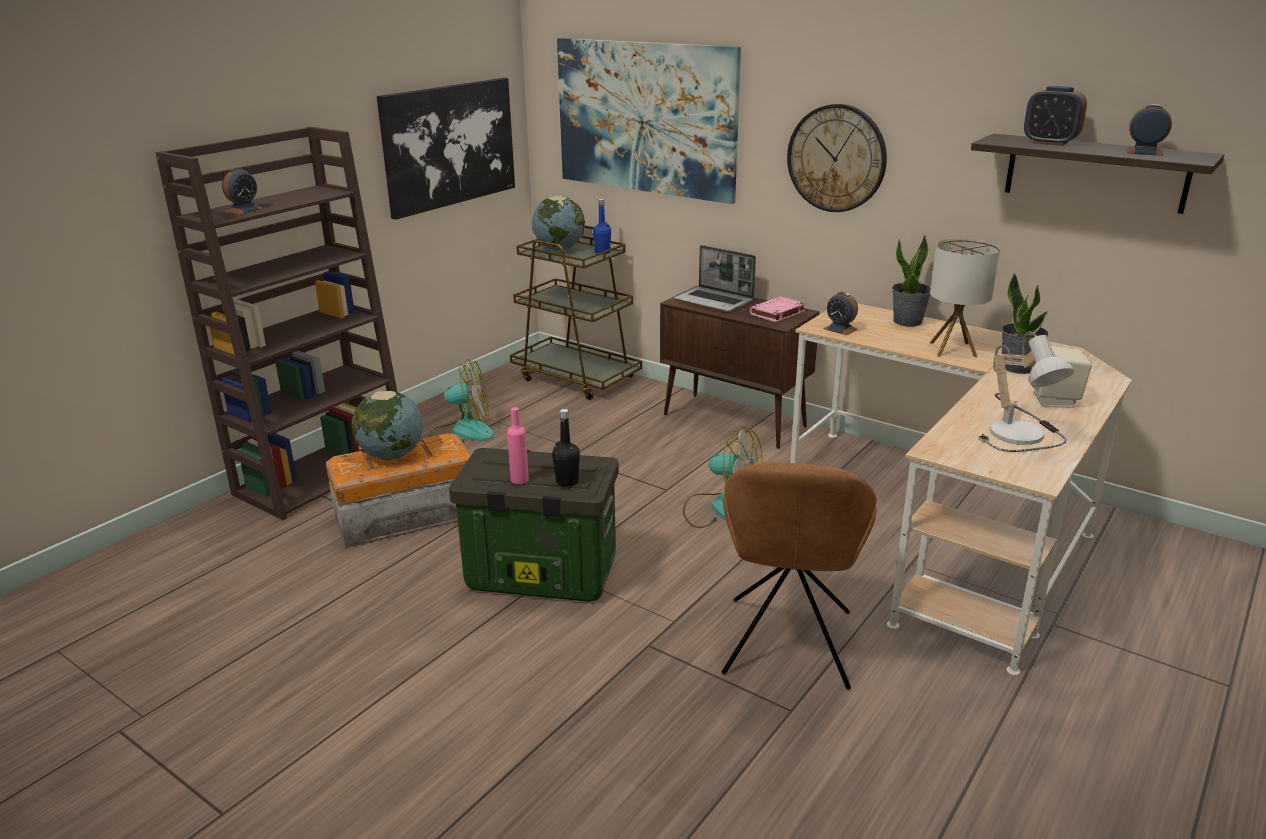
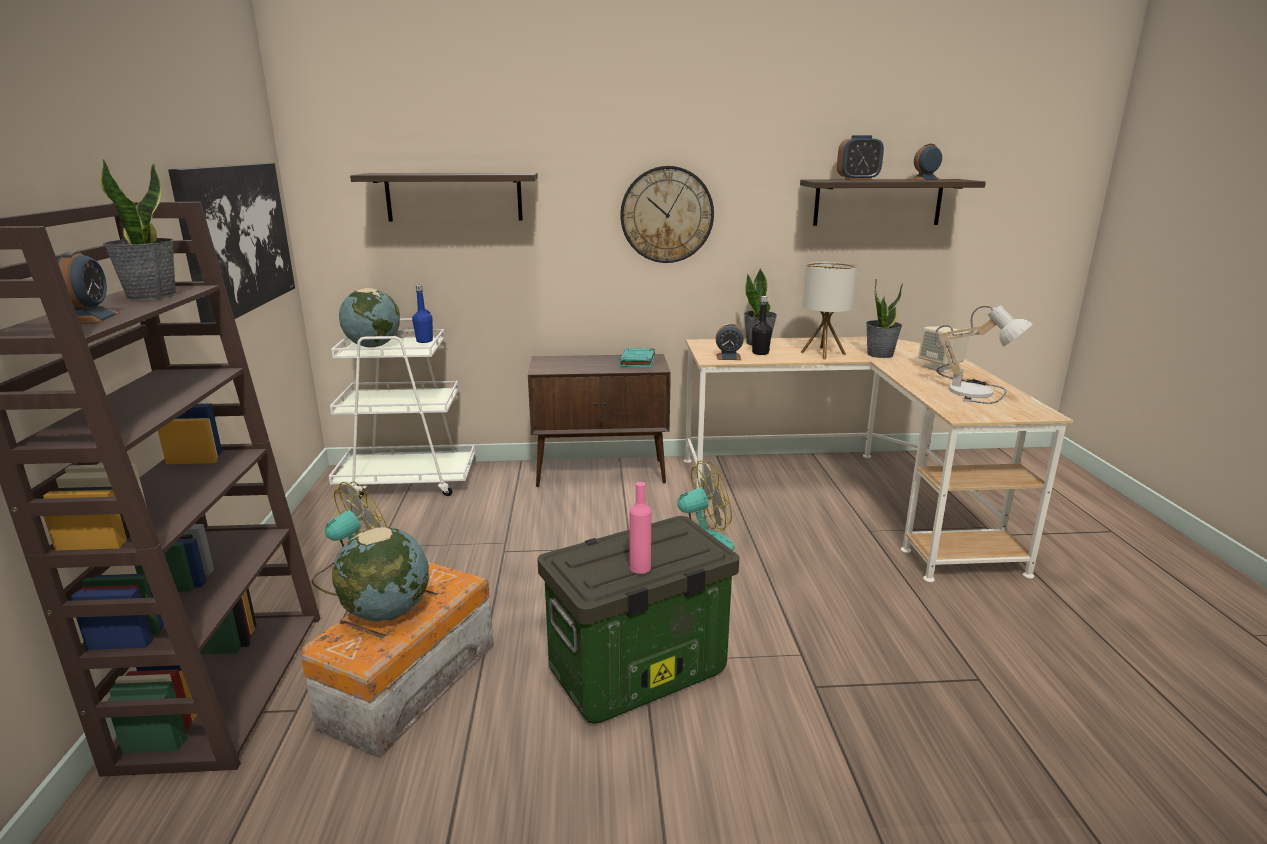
camera: 40 degrees left, 5 degrees down
brown cart [510,225,642,400] -> white cart [329,318,475,499]
black bottle [552,409,580,487] -> black bottle moved to [752,296,772,355]
picture [557,38,741,204] -> shelf [350,173,538,221]
laptop [674,245,756,312] -> none
brown chair [721,462,877,690] -> none
pink book [750,296,806,322] -> turquoise book [619,348,655,368]
none -> potted plant [100,158,176,300]

